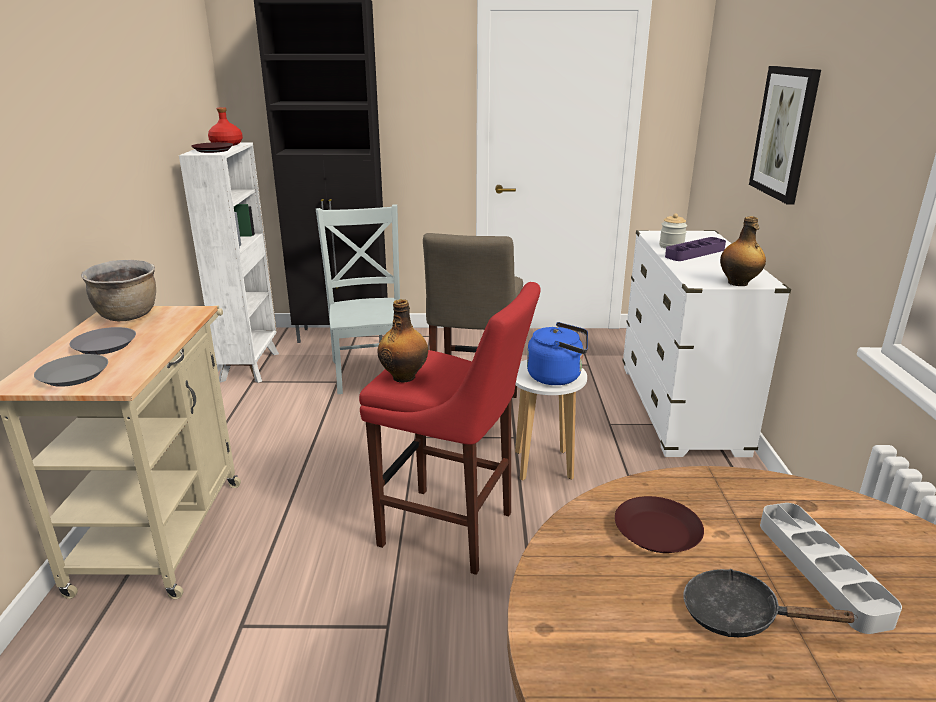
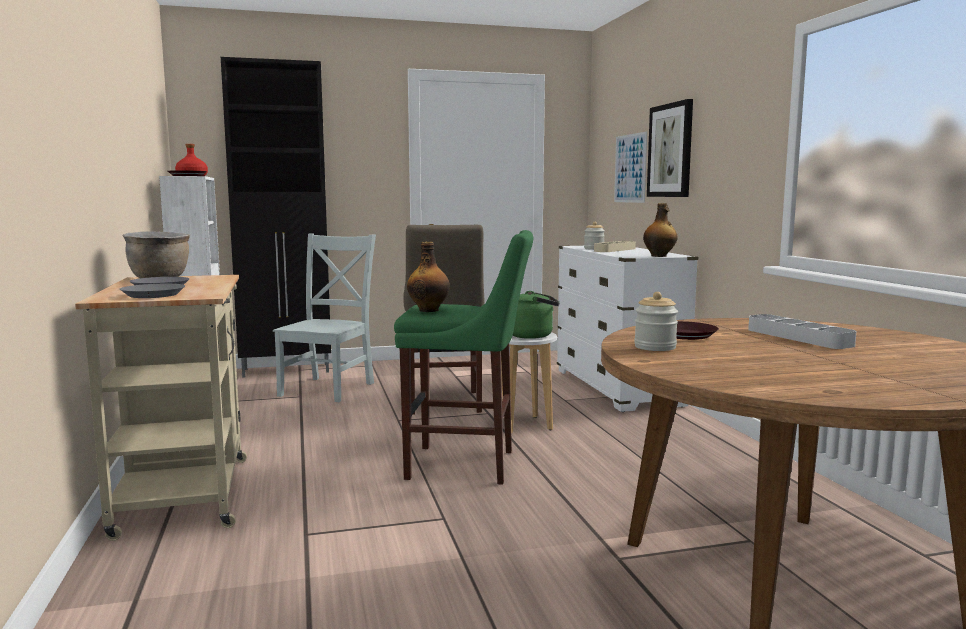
camera: 15 degrees left, 15 degrees down
grey chair [316,205,400,394] -> grey chair turned 45 degrees clockwise [273,233,376,402]
red stool [359,282,541,575] -> green stool [394,230,533,485]
blue kettle [527,322,588,385] -> green kettle [512,291,560,339]
purple tray [665,237,726,261] -> beige tray [594,241,636,252]
black frying pan [683,569,858,637] -> none
none -> picture [614,131,647,203]
none -> jar [634,292,678,351]

